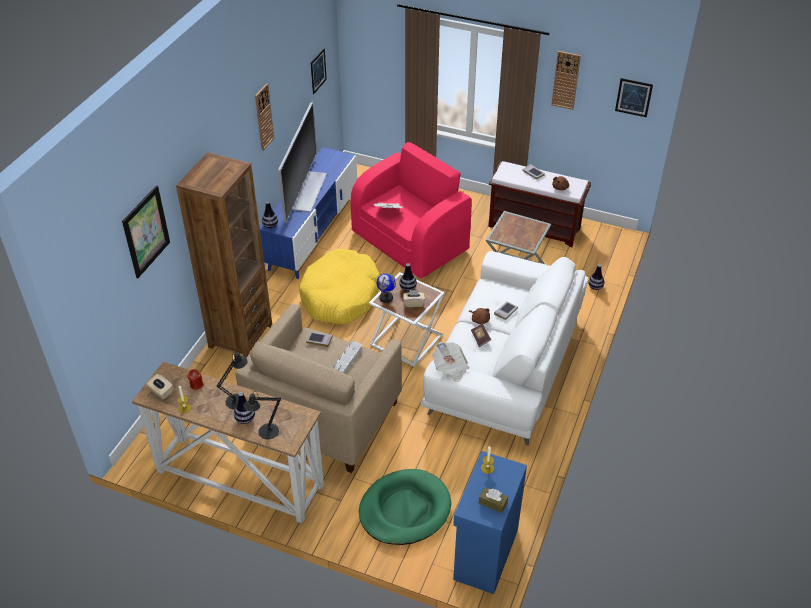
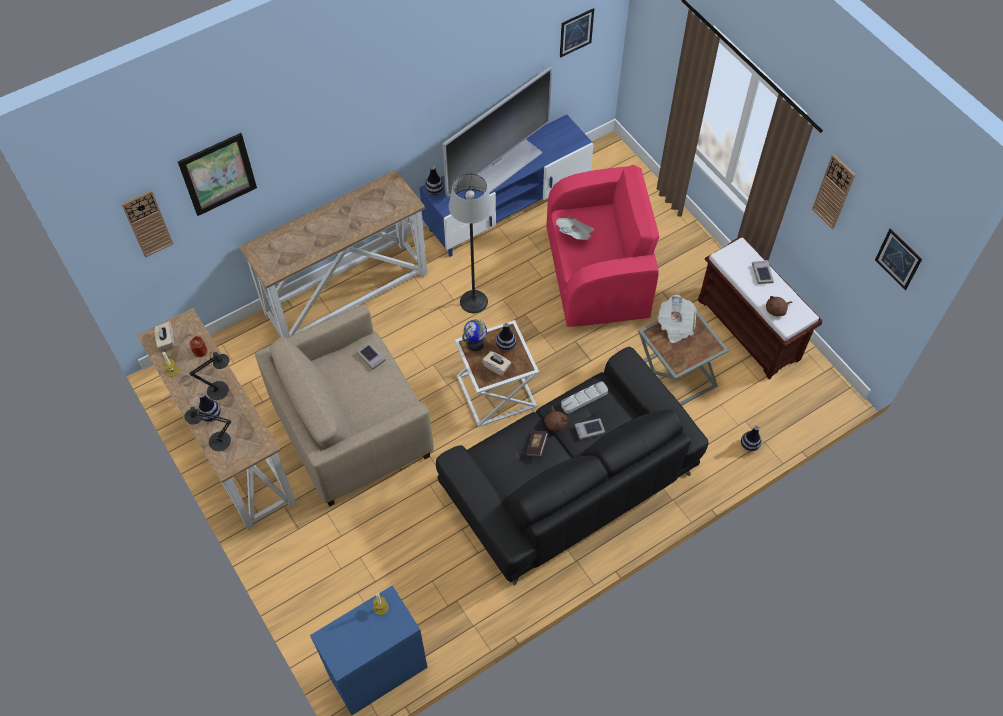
camera: 35 degrees right, 15 degrees up
brown bookcase [176,152,272,357] -> console table [239,170,427,338]
wall clock [255,83,274,151] -> wall clock moved to [121,190,173,258]
yellow dog bed [299,249,379,324] -> floor lamp [449,173,492,313]
grey tray [333,341,362,373] -> grey tray moved to [561,381,608,414]
green dog bed [359,469,451,545] -> none
white sofa [421,251,588,445] -> black sofa [436,347,708,586]
newspaper [432,342,470,382] -> newspaper moved to [657,295,697,343]
brown tissue box [479,487,508,513] -> none

